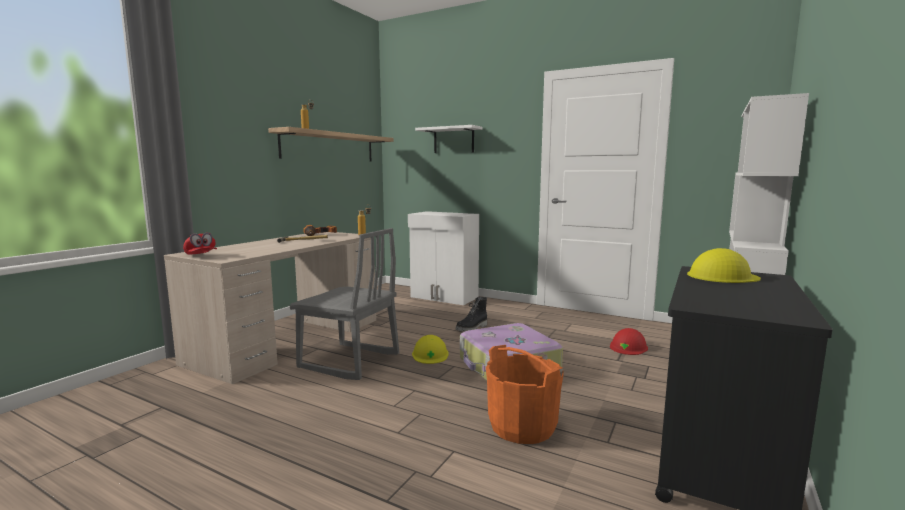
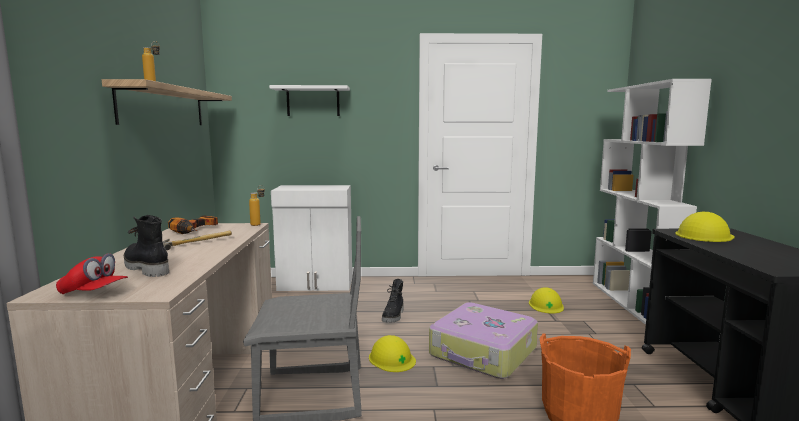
camera: 30 degrees left, 0 degrees up
red hard hat [610,328,648,355] -> yellow hard hat [529,287,564,313]
none -> black boot [124,215,169,277]

